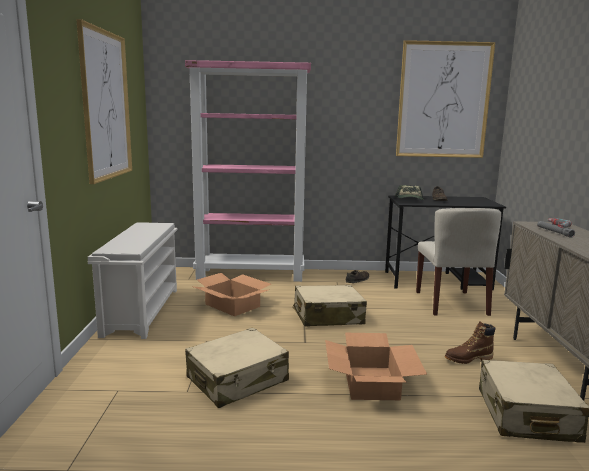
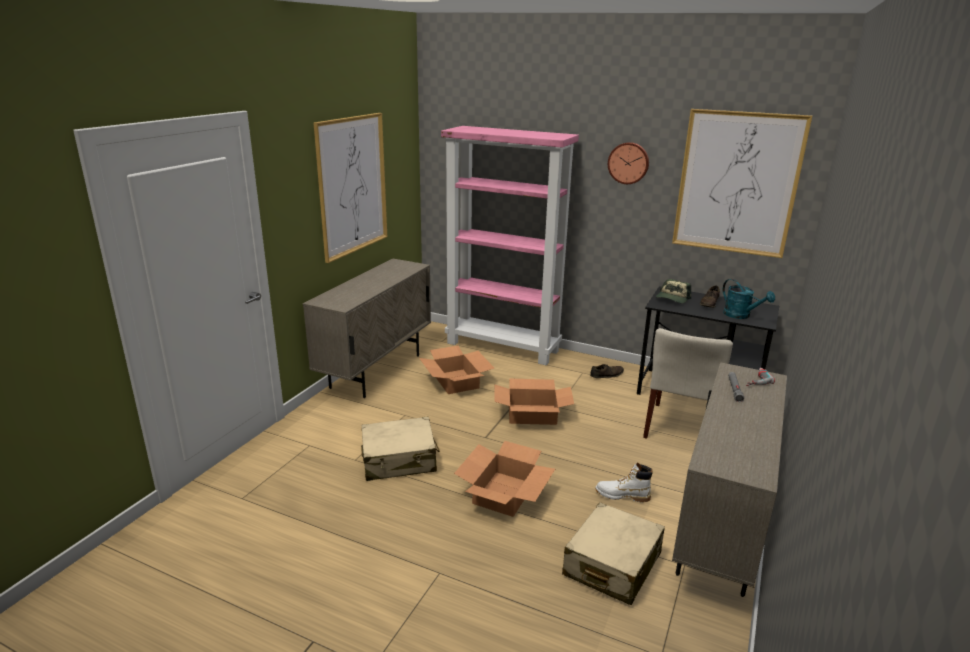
camera: 25 degrees right, 10 degrees up
white shoe rack [88,222,177,339] -> beige cabinet [303,259,431,398]
beige suitcase [293,285,367,326] -> cardboard box [494,379,574,425]
brown boot [445,321,495,364] -> white boot [595,462,653,502]
none -> wall clock [608,142,649,184]
none -> turquoise watering can [723,279,775,319]

